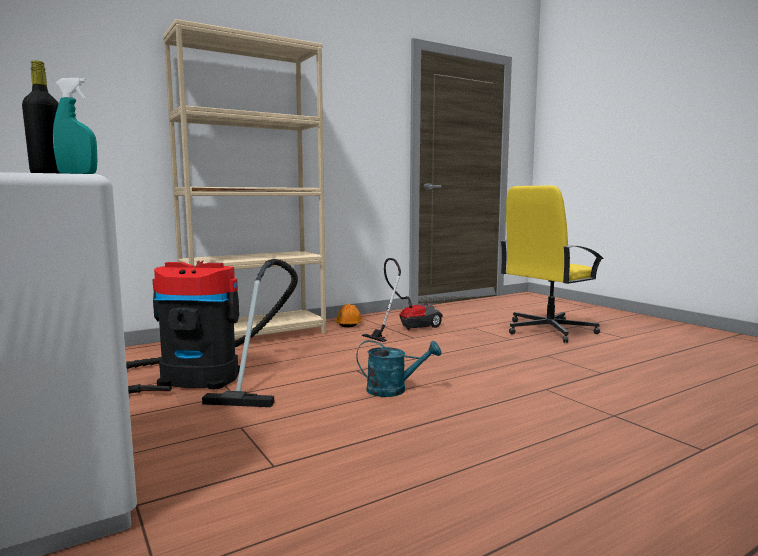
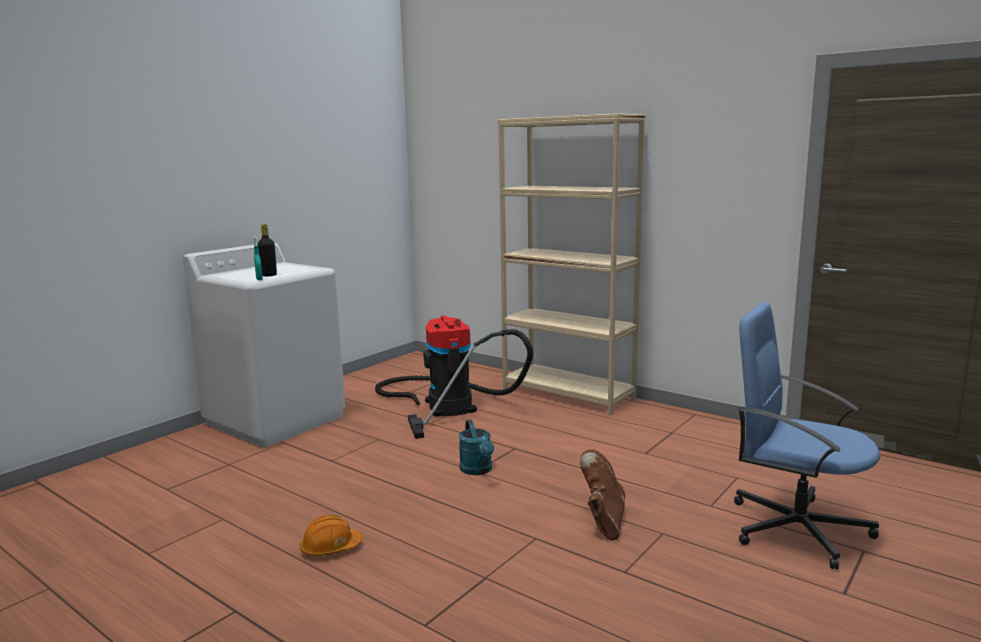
camera: 70 degrees right, 5 degrees up
orange hard hat [335,304,363,328] -> orange hard hat moved to [300,515,362,556]
vacuum cleaner [362,258,443,342] -> none
yellow office chair [501,185,604,343] -> blue office chair [734,302,880,569]
none -> brown boot [580,449,625,540]

